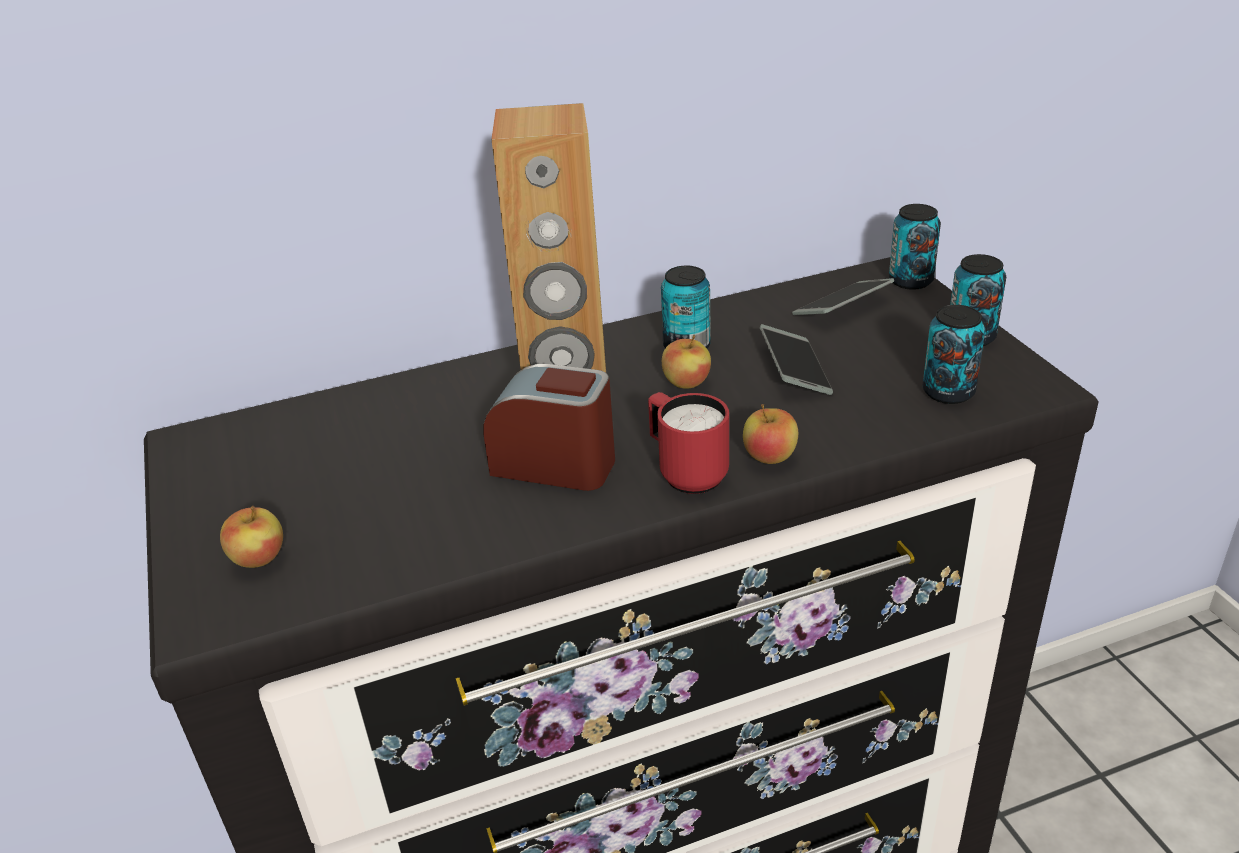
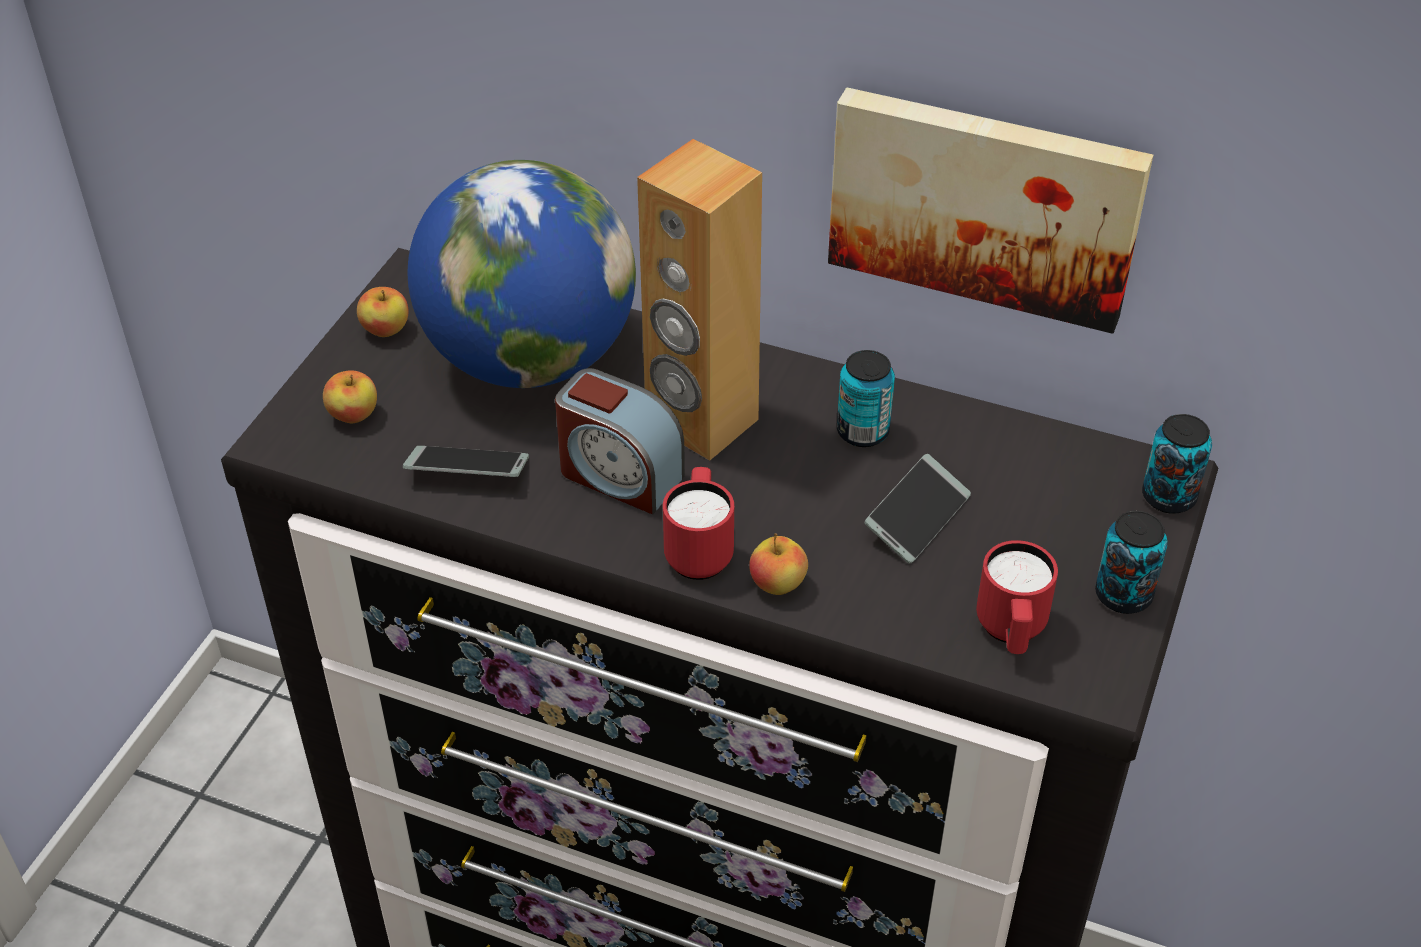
camera: 40 degrees right, 10 degrees up
alarm clock [484,364,615,491] -> alarm clock turned 150 degrees clockwise [555,368,685,514]
apple [662,335,711,389] -> apple moved to [357,287,408,337]
phone [792,278,894,315] -> phone moved to [403,446,529,477]
can [922,305,985,404] -> red mug [976,540,1058,654]
none -> globe [408,160,636,388]
none -> picture [828,87,1153,334]

